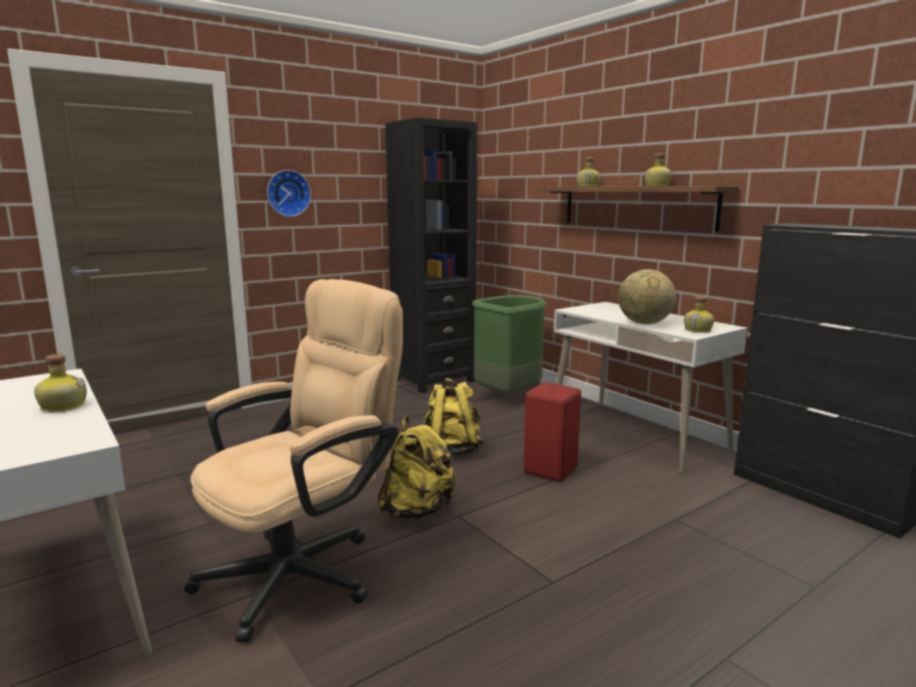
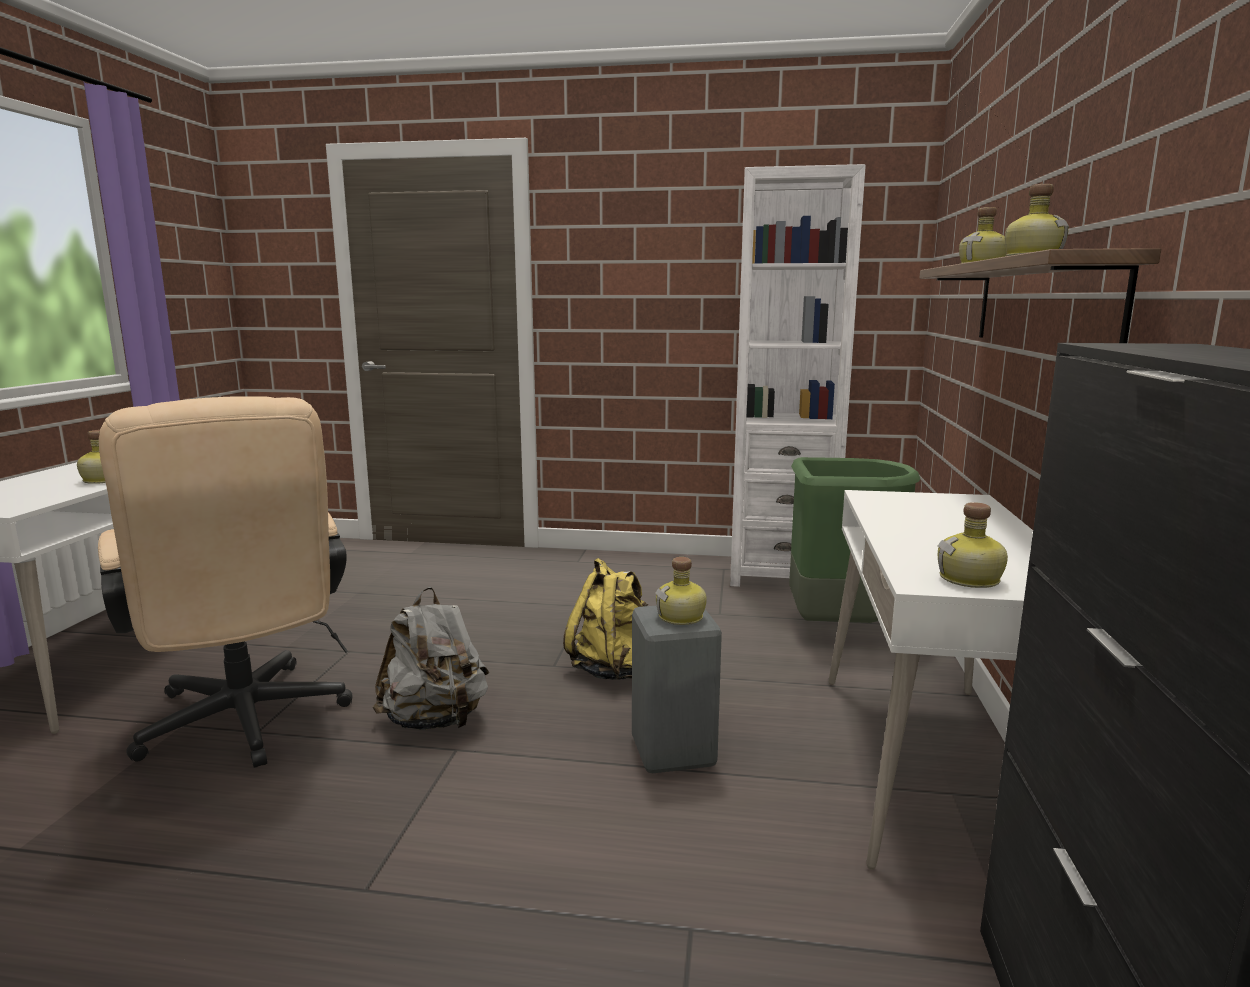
camera: 45 degrees right, 0 degrees up
beige office chair [184,279,403,643] -> beige office chair turned 60 degrees clockwise [98,396,353,768]
wall clock [267,170,311,217] -> none
yellow backpack [378,417,456,519] -> grey backpack [373,587,489,730]
black bookcase [385,118,477,393] -> white bookcase [730,164,866,587]
red stool [523,382,581,482] -> grey stool [632,606,722,773]
globe [618,269,676,324] -> none
none -> bottle [655,557,707,625]

